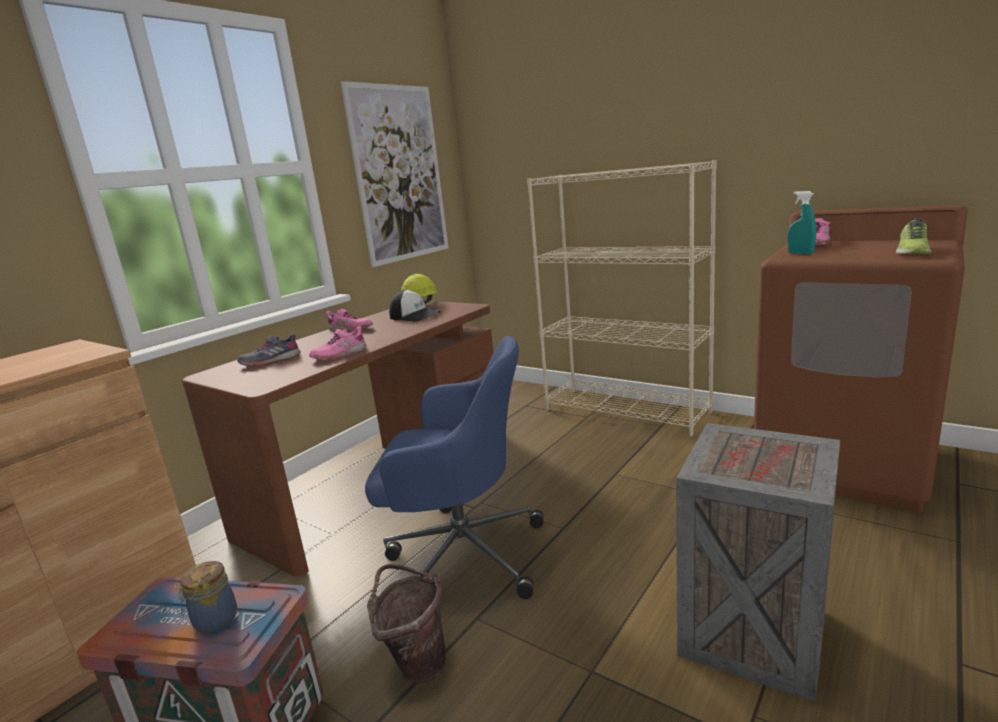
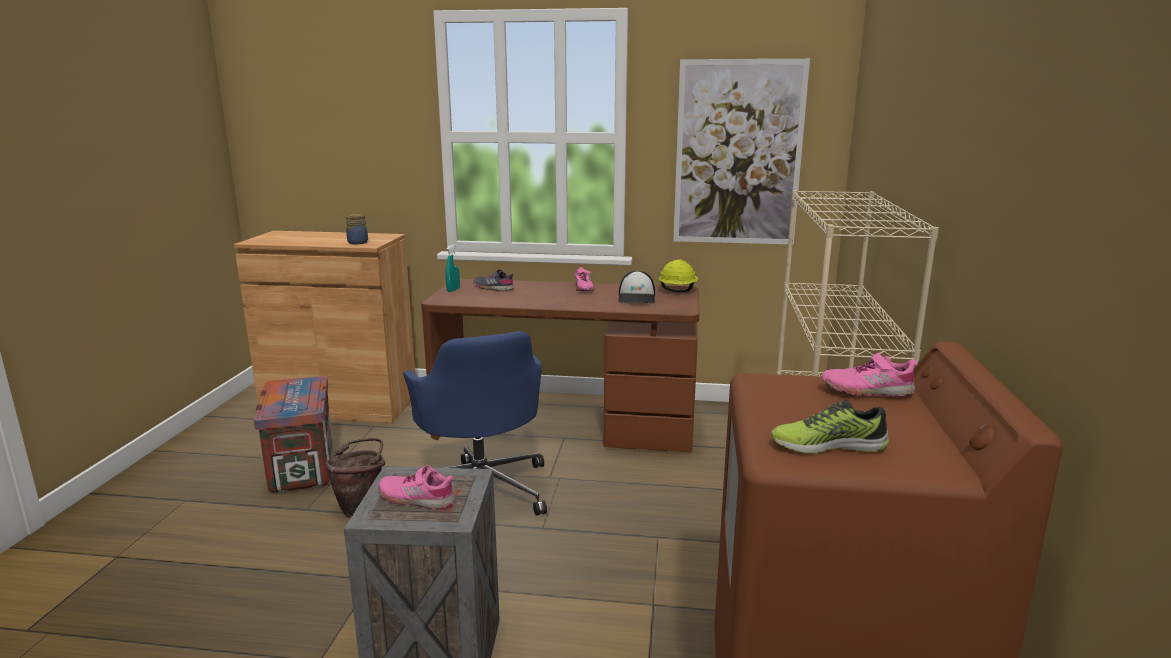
camera: 60 degrees right, 0 degrees up
jar [175,561,237,633] -> jar moved to [346,214,368,244]
pink shoe [309,327,367,360] -> pink shoe moved to [378,465,455,509]
turquoise spray bottle [788,191,816,255] -> turquoise spray bottle moved to [445,244,460,292]

